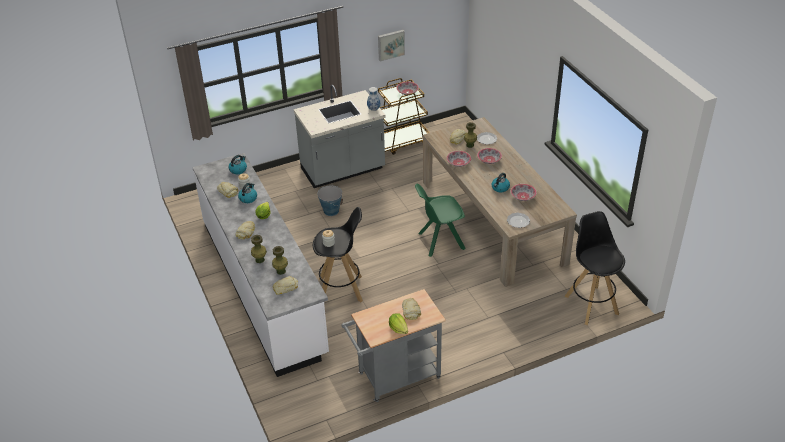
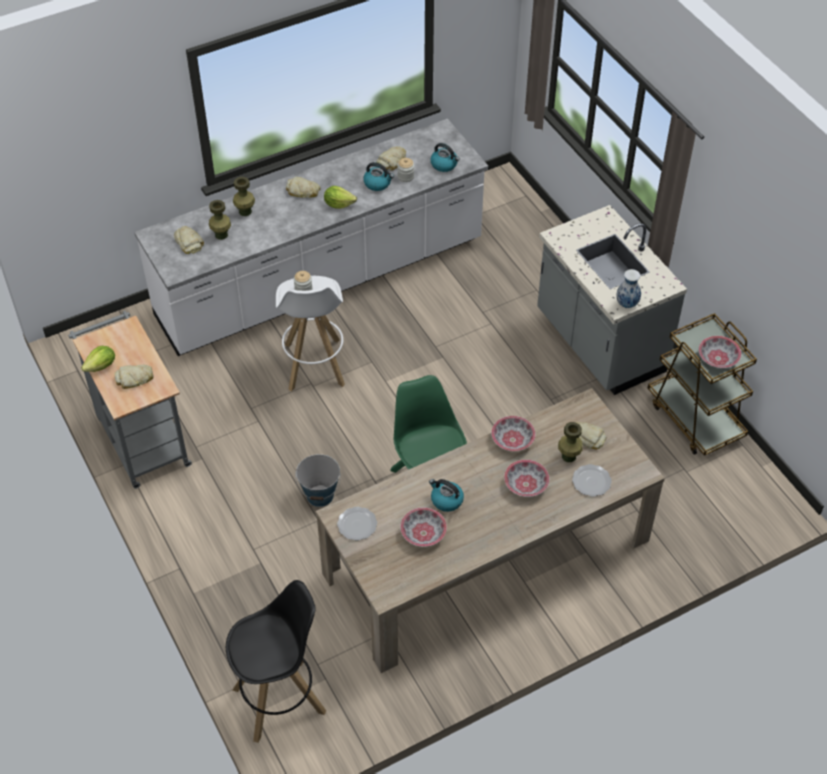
camera: 85 degrees right, 10 degrees up
black stool [313,207,363,302] -> white stool [276,276,345,392]
bucket [317,185,343,216] -> bucket moved to [295,454,341,507]
picture [378,30,405,61] -> none

